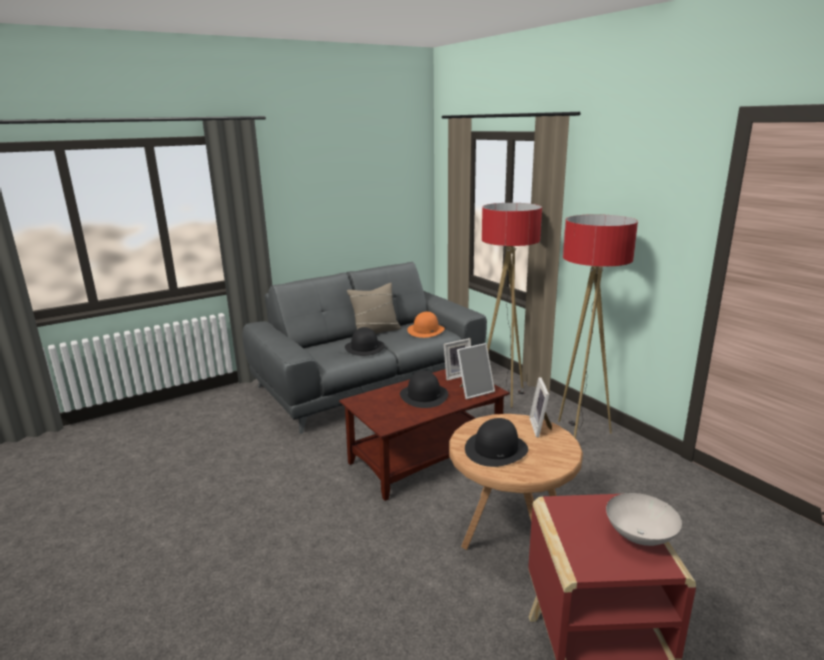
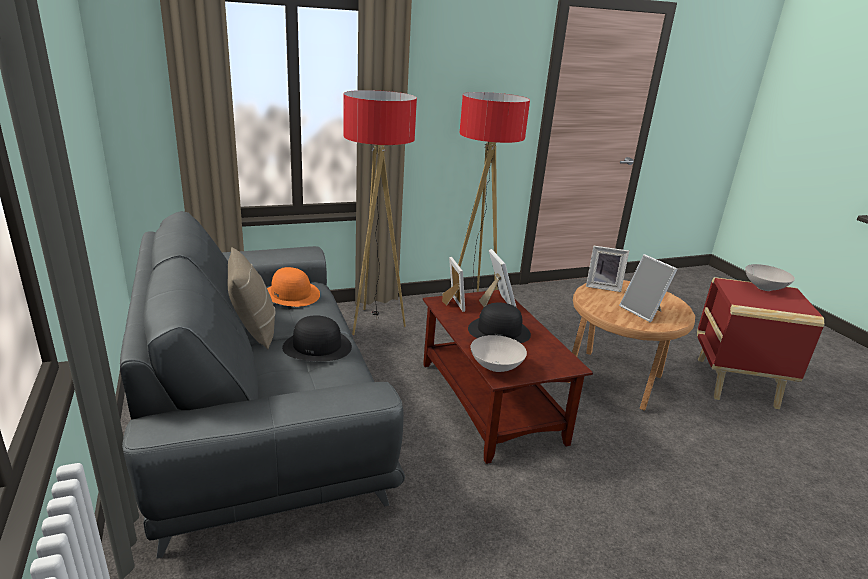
camera: 80 degrees left, 5 degrees up
black hat [465,418,528,467] -> picture frame [619,254,677,322]
none -> white bowl [470,335,527,372]

